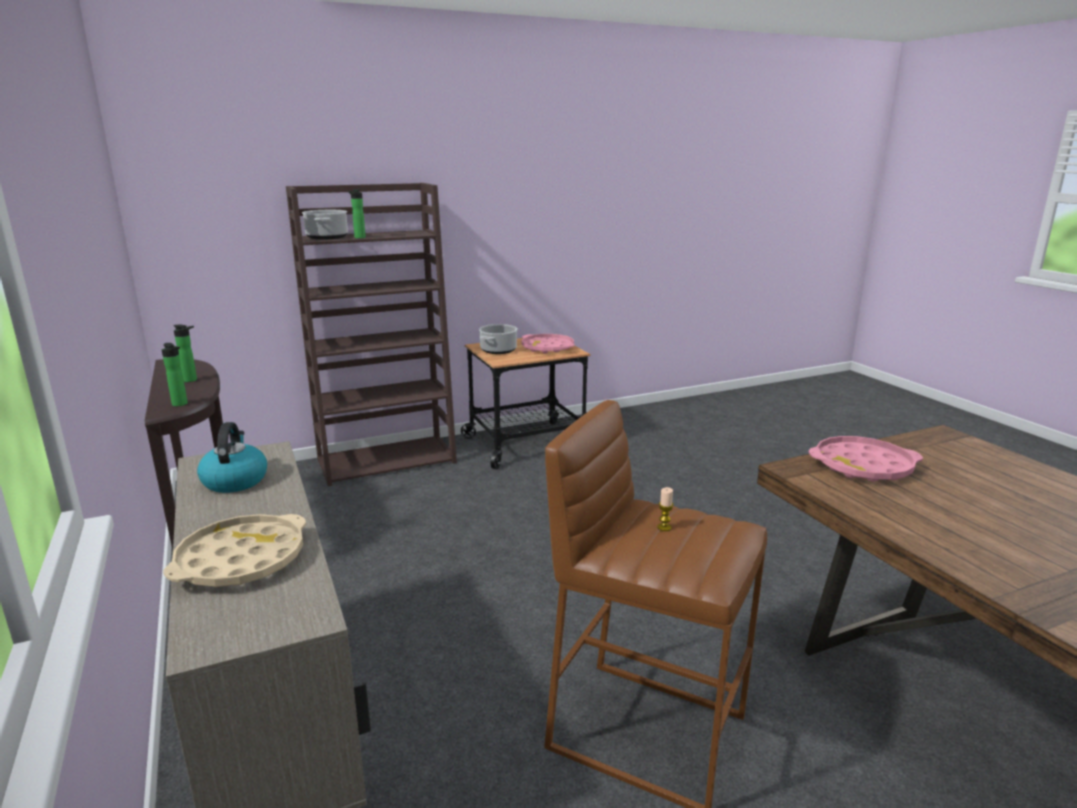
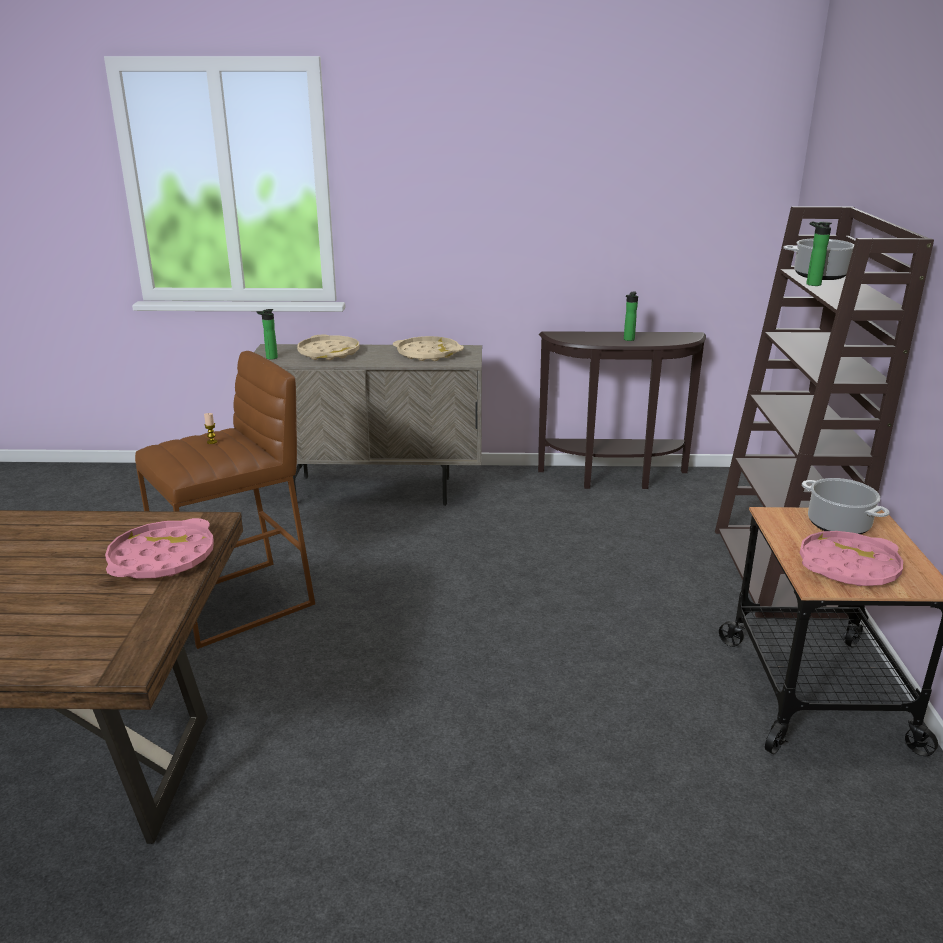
camera: 115 degrees right, 5 degrees up
bottle [162,343,188,406] -> bottle moved to [256,309,278,359]
kettle [197,422,267,493] -> beige tray [393,336,464,361]

